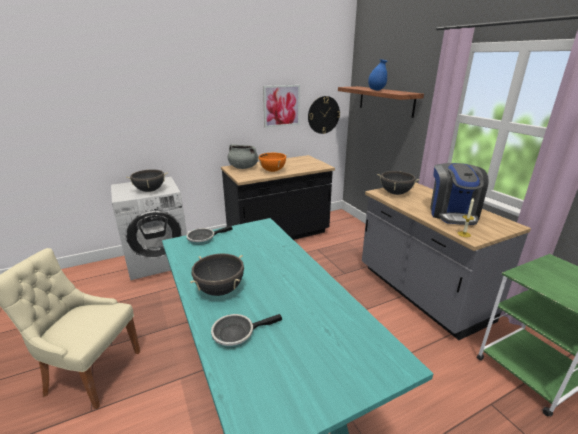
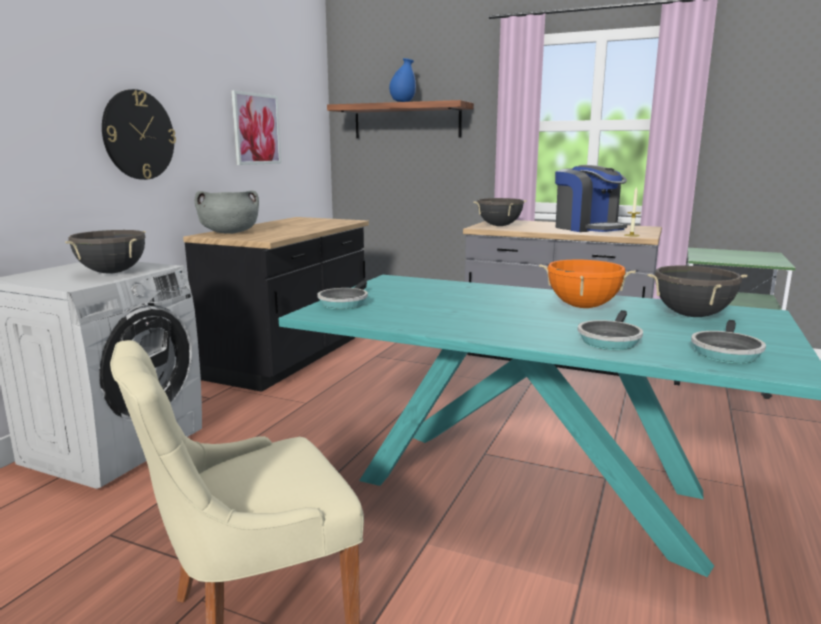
camera: 40 degrees left, 10 degrees down
black cooking pot [190,253,244,296] -> black cooking pot moved to [647,265,748,317]
orange cooking pot [257,153,288,172] -> orange cooking pot moved to [539,260,636,308]
wall clock [308,96,340,134] -> wall clock moved to [102,89,176,180]
none -> frying pan [691,320,766,364]

